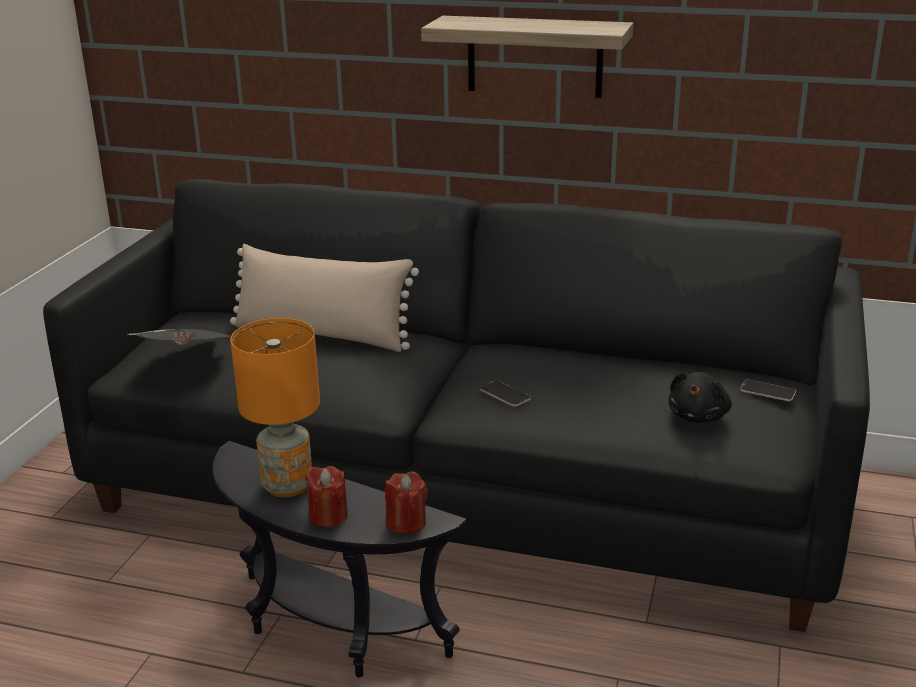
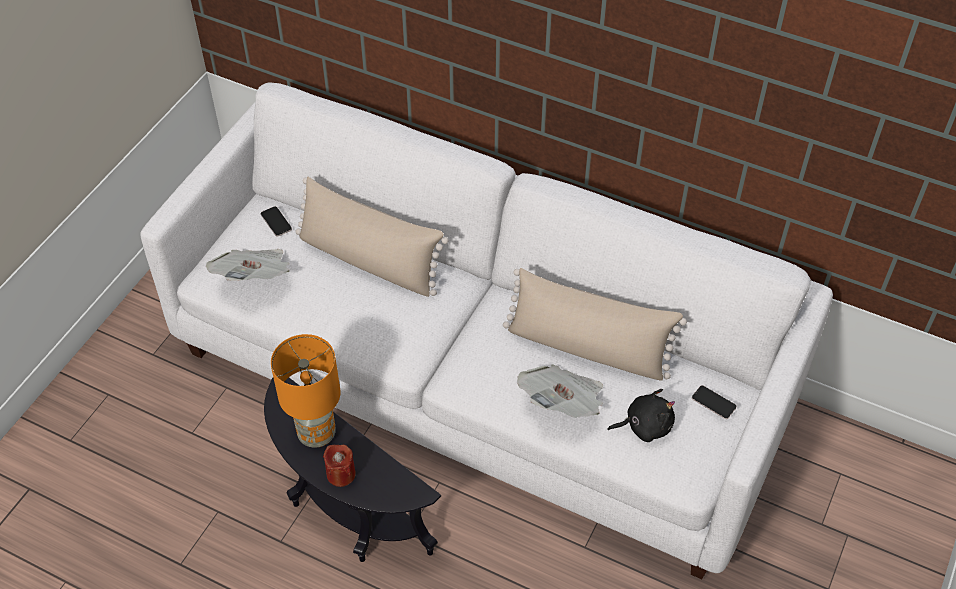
camera: 10 degrees right, 25 degrees up
black sofa [43,179,870,632] -> white sofa [140,82,833,579]
red candle [385,471,428,534] -> none
shelf [421,16,634,98] -> none
phone [480,380,531,407] -> phone moved to [261,206,292,237]
black plush toy [669,372,732,422] -> black plush toy turned 135 degrees counterclockwise [607,389,675,442]
none -> beige pillow [503,268,687,381]
none -> newspaper [517,364,603,418]

